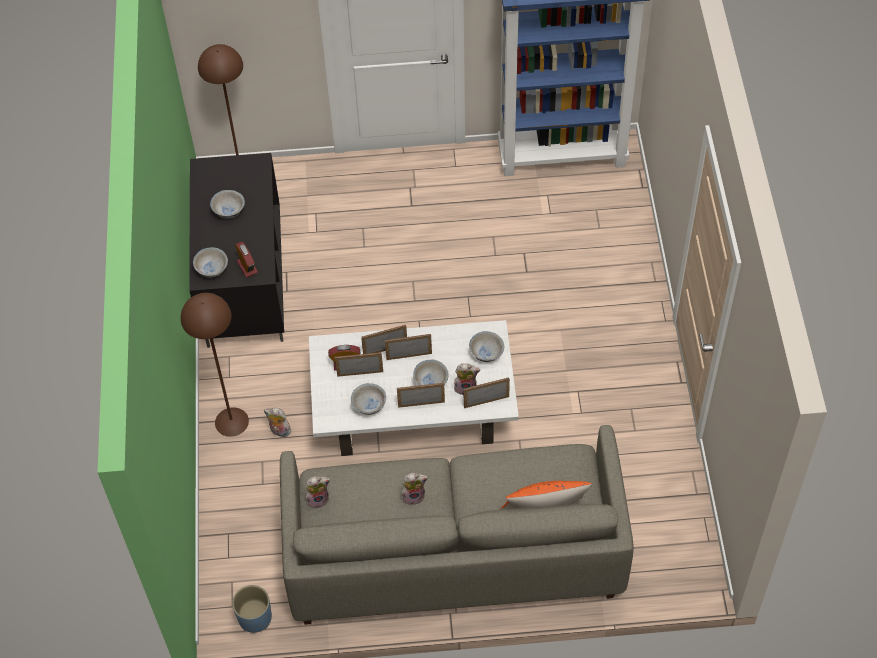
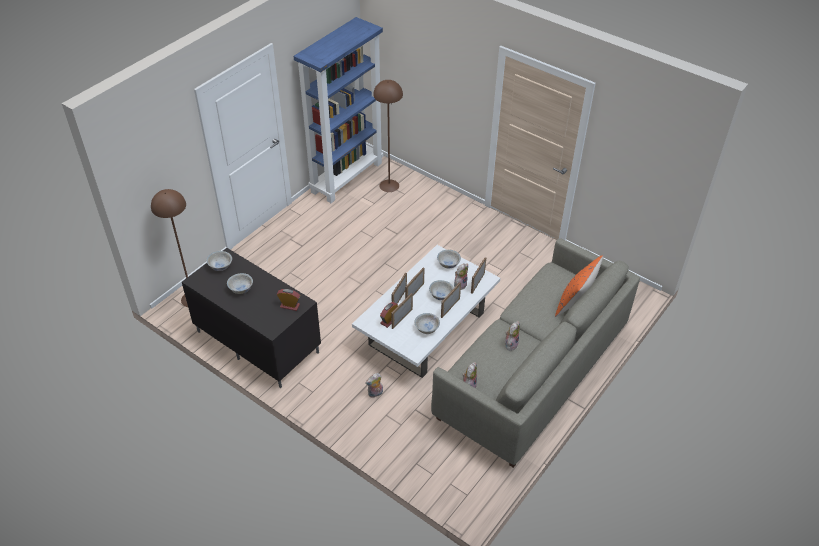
camera: 50 degrees left, 10 degrees down
brown floor lamp [181,293,249,437] -> brown floor lamp moved to [373,80,403,192]
white bowl [193,247,228,278] -> white bowl moved to [206,251,232,271]
blue planter [232,585,272,633] -> none

